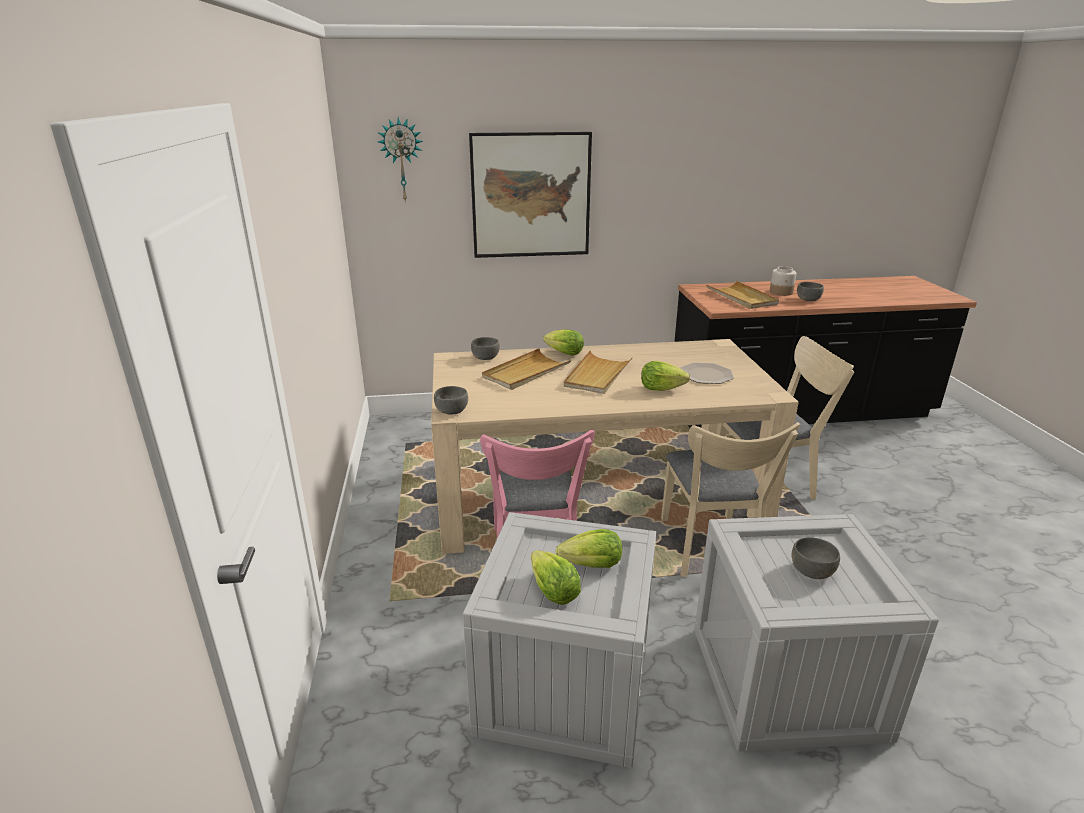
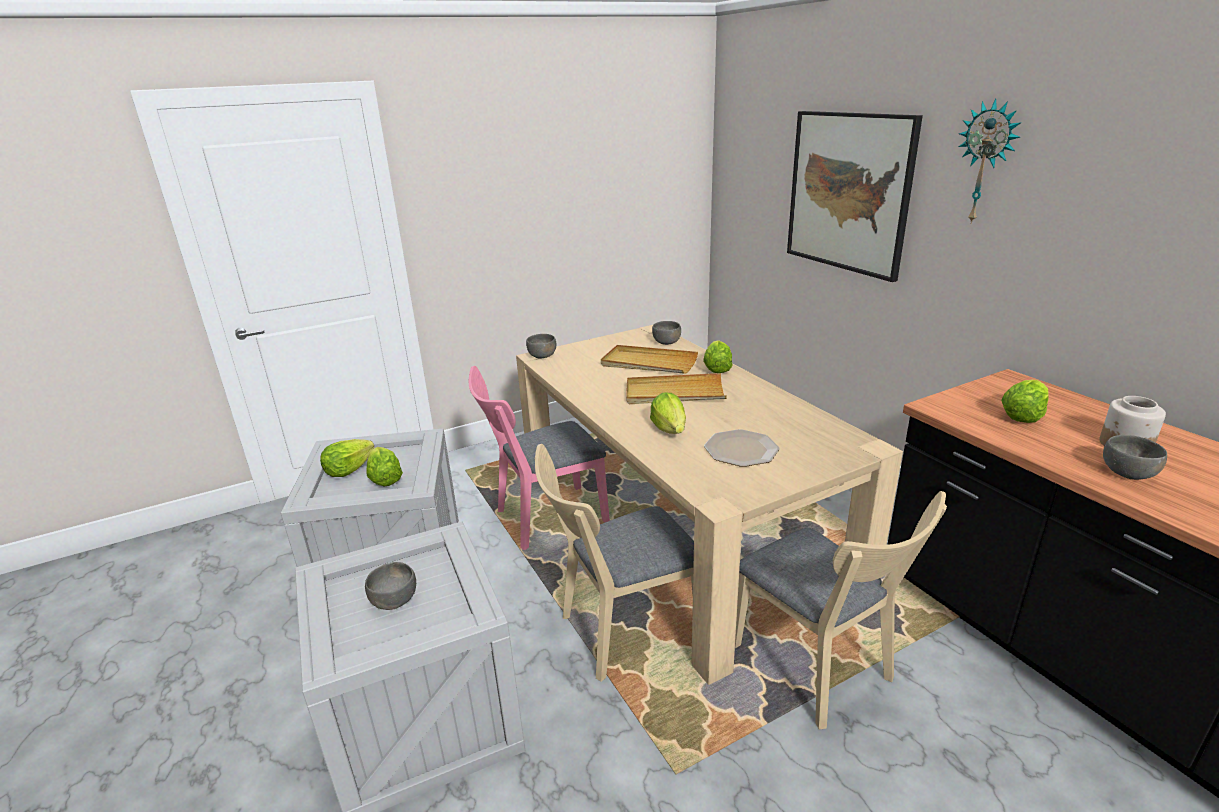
camera: 70 degrees right, 0 degrees up
wall clock [378,117,423,203] -> wall clock moved to [958,98,1020,224]
beige tray [706,281,779,309] -> lettuce [1001,380,1049,423]

